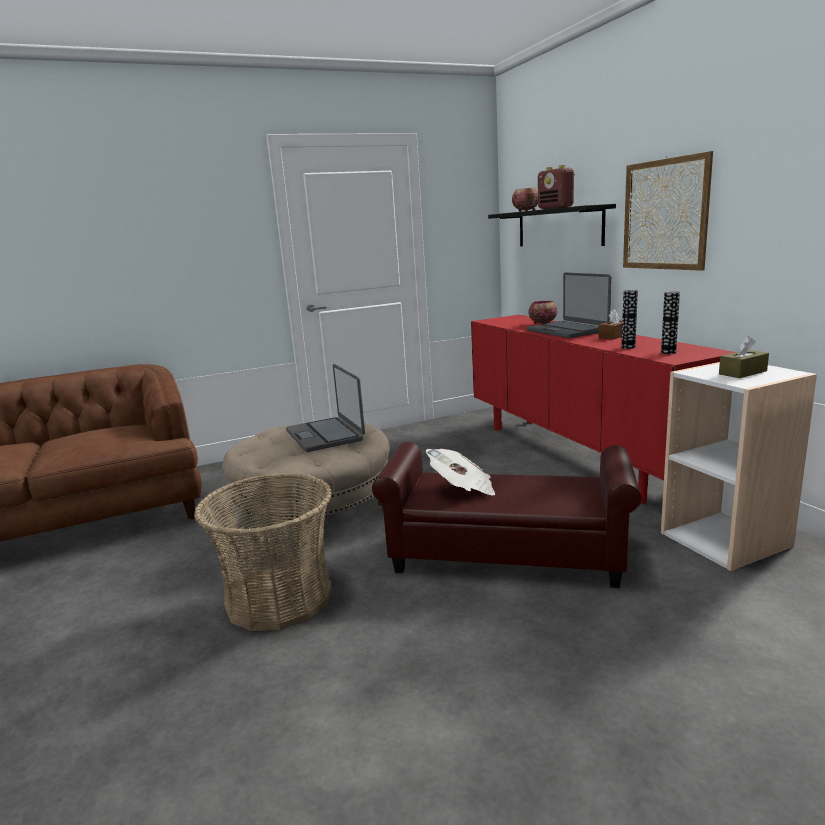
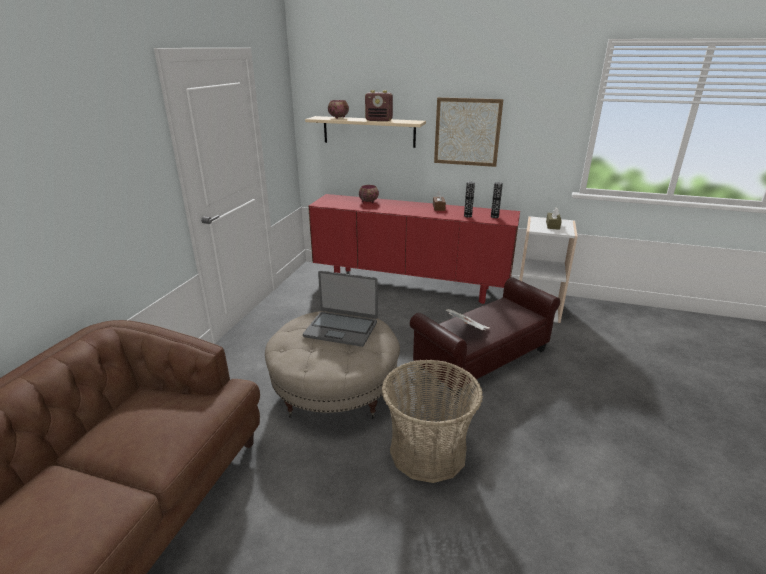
camera: 50 degrees left, 10 degrees up
black shelf [488,204,616,247] -> beige shelf [305,116,426,148]
laptop [526,272,611,338] -> none

